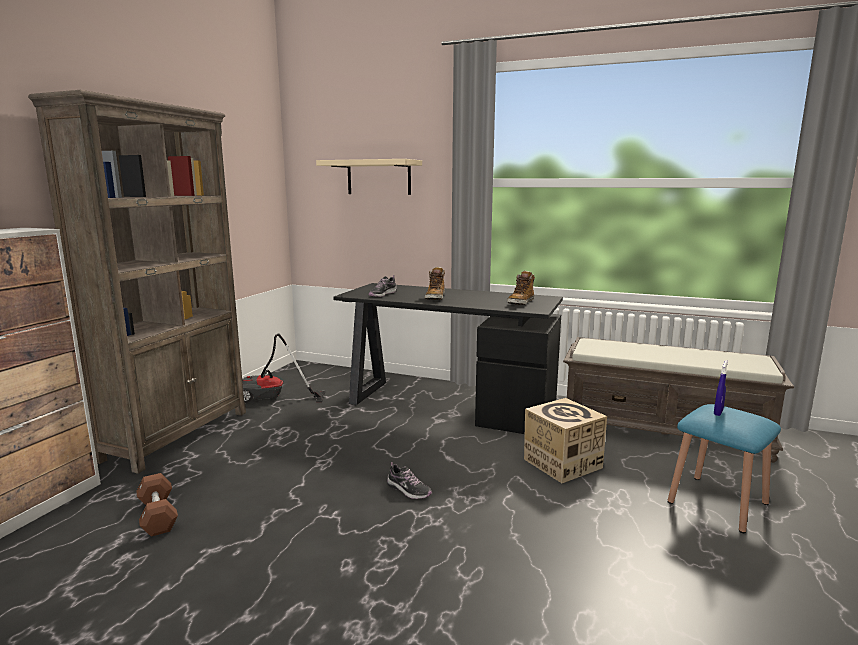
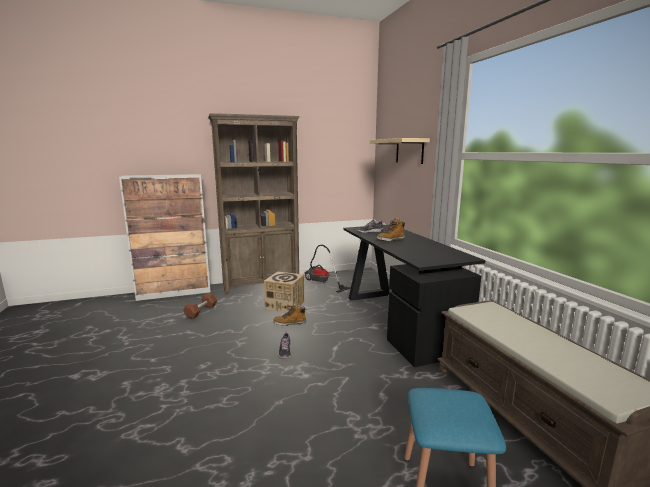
camera: 50 degrees right, 0 degrees up
boot [507,270,535,305] -> boot moved to [273,303,306,326]
cardboard box [524,398,607,483] -> cardboard box moved to [264,272,304,312]
blue spray bottle [714,360,728,416] -> none

